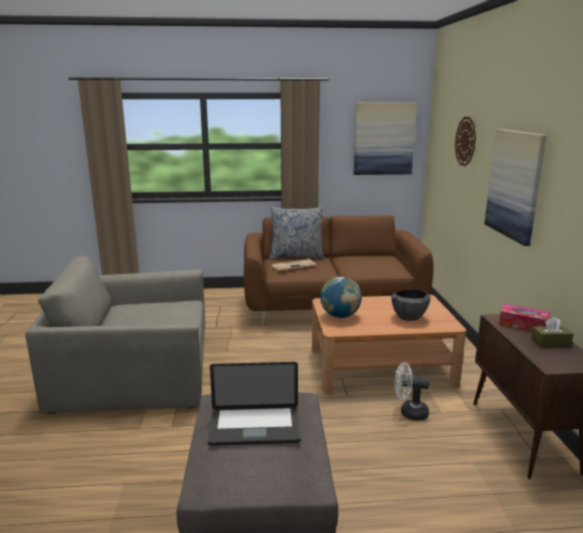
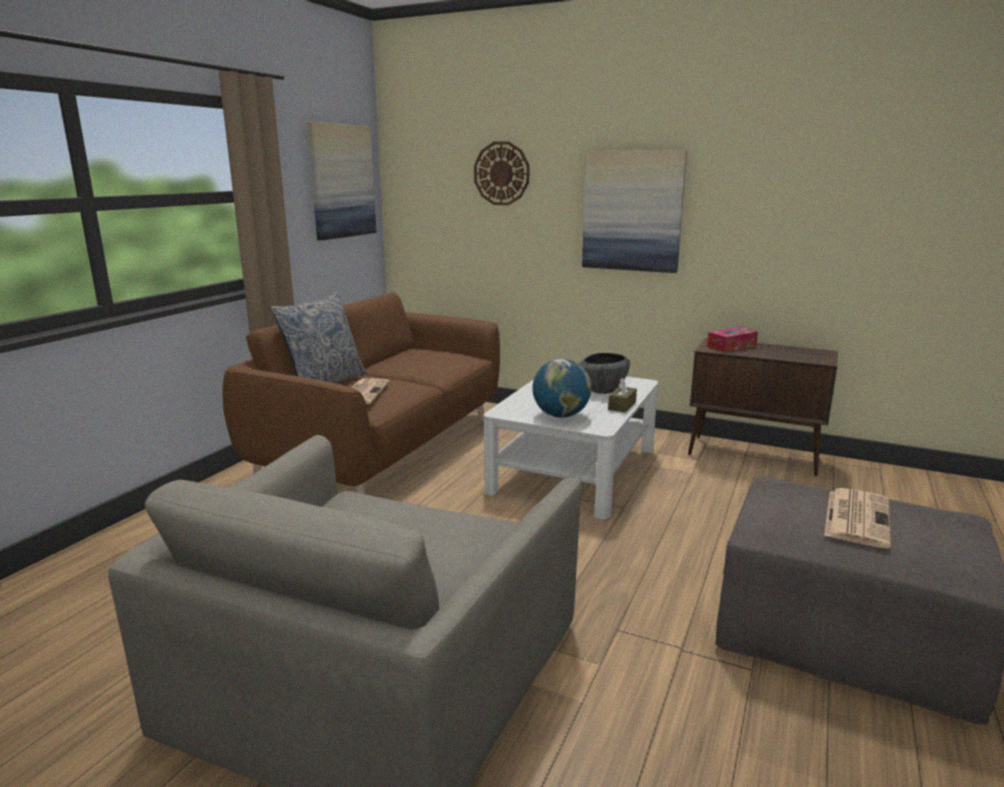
camera: 60 degrees left, 0 degrees up
laptop [208,362,301,446] -> newspaper [824,488,891,548]
brown coffee table [312,295,466,394] -> white coffee table [484,376,658,519]
white fan [394,362,430,421] -> none
brown tissue box [531,317,574,347] -> brown tissue box moved to [608,378,637,413]

